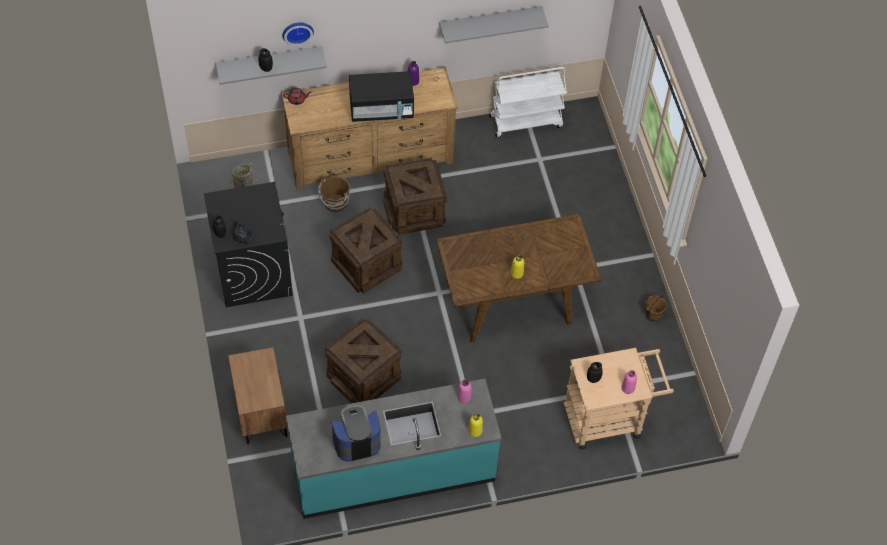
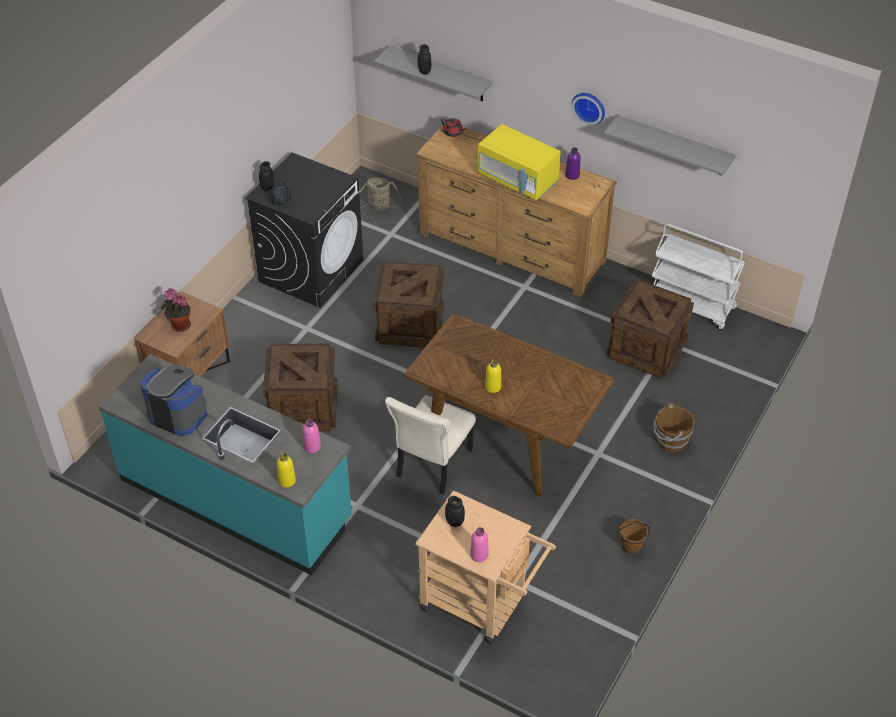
camera: 45 degrees right, 10 degrees down
wall clock [282,22,314,46] -> wall clock moved to [572,93,605,125]
brown bucket [318,176,350,212] -> brown bucket moved to [654,403,695,453]
black microwave [349,71,414,122] -> yellow microwave [478,124,561,200]
crate [384,158,447,235] -> crate moved to [607,280,694,378]
none -> potted plant [160,288,191,332]
none -> beige chair [385,395,476,495]

